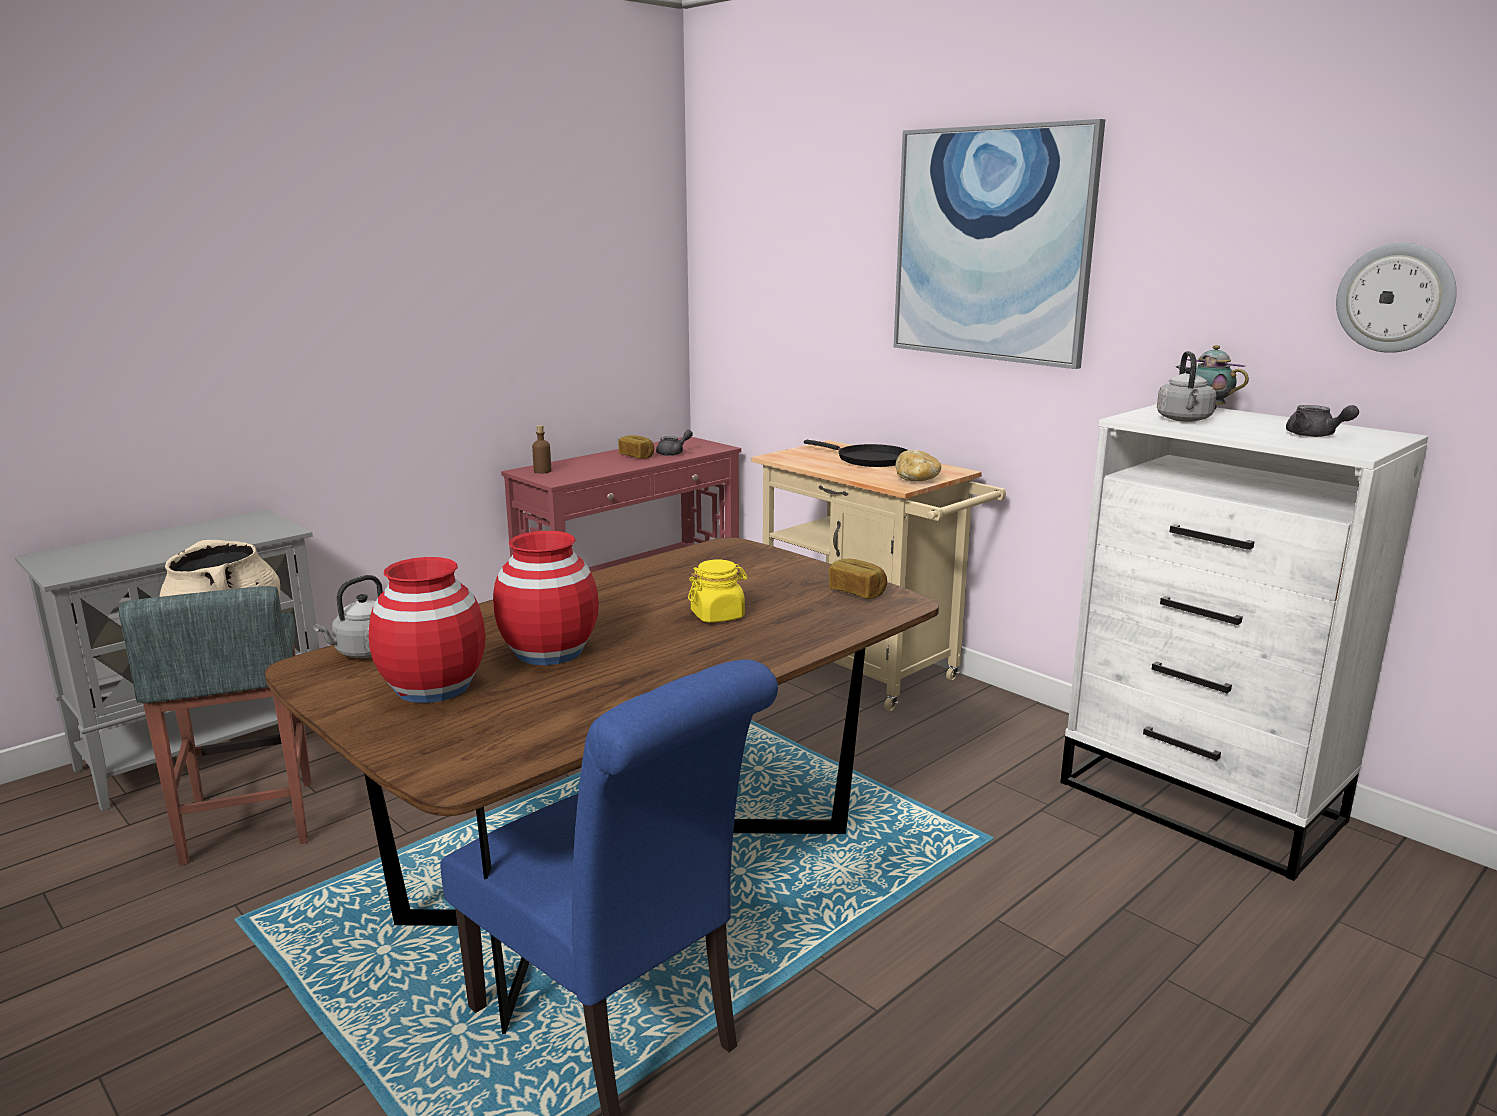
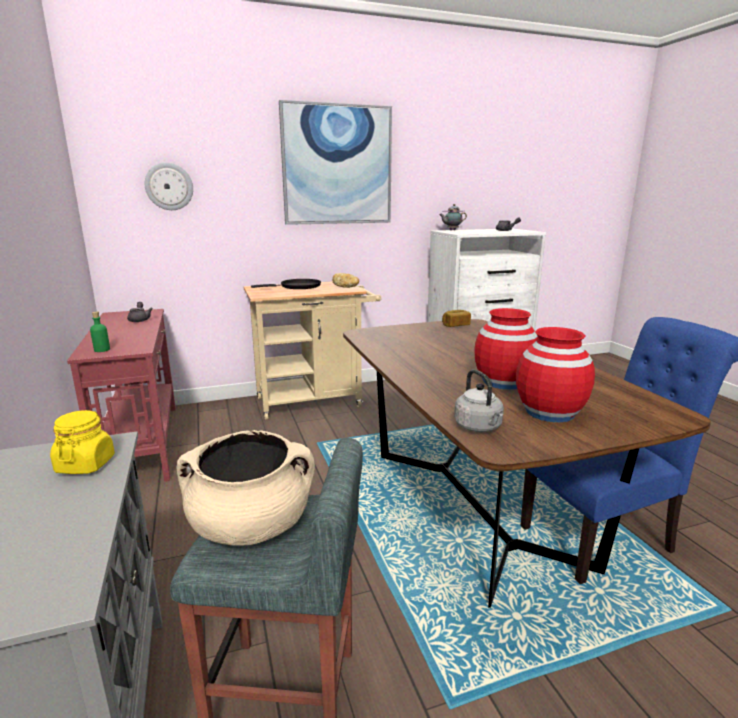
camera: 65 degrees left, 0 degrees up
brown bottle [532,425,551,474] -> green bottle [90,312,110,352]
bread [618,435,654,459] -> none
yellow jar [688,560,748,623] -> yellow jar moved to [50,410,115,474]
grey kettle [1157,351,1216,422] -> none
wall clock [1336,243,1457,353] -> wall clock moved to [145,162,193,210]

